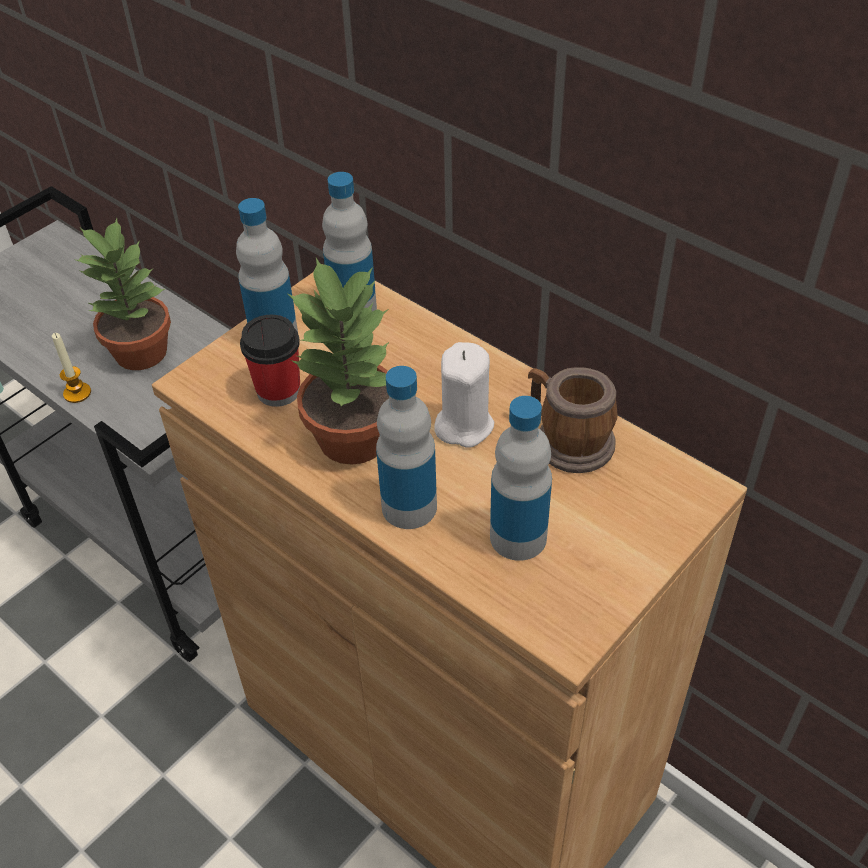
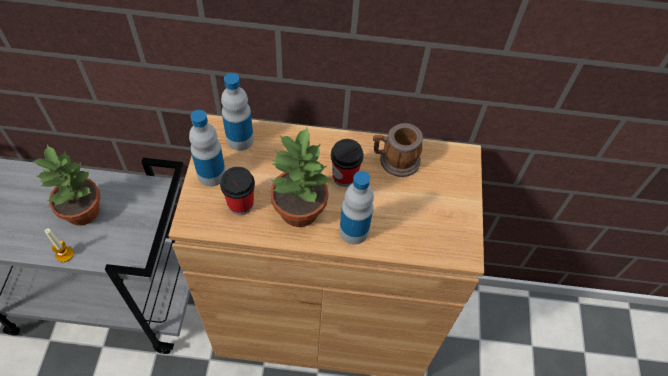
camera: 40 degrees left, 10 degrees up
white candle [434,342,494,448] -> cup [331,139,364,187]
bottle [490,396,552,561] -> none

